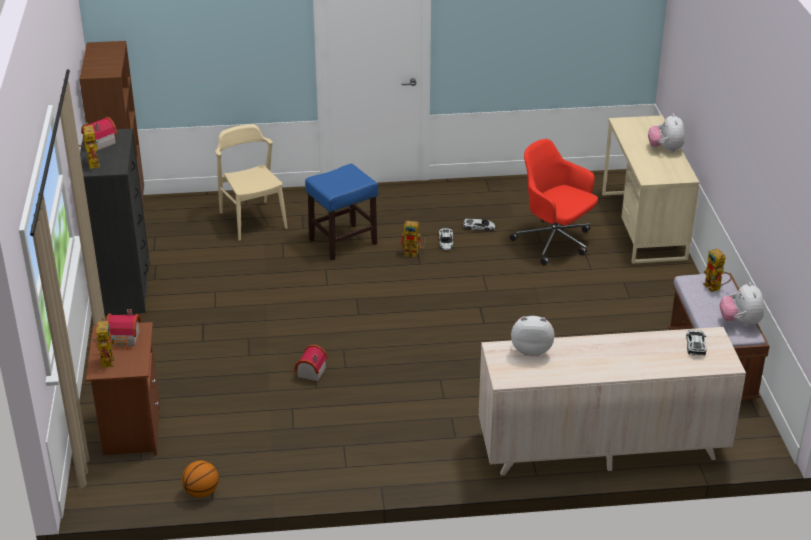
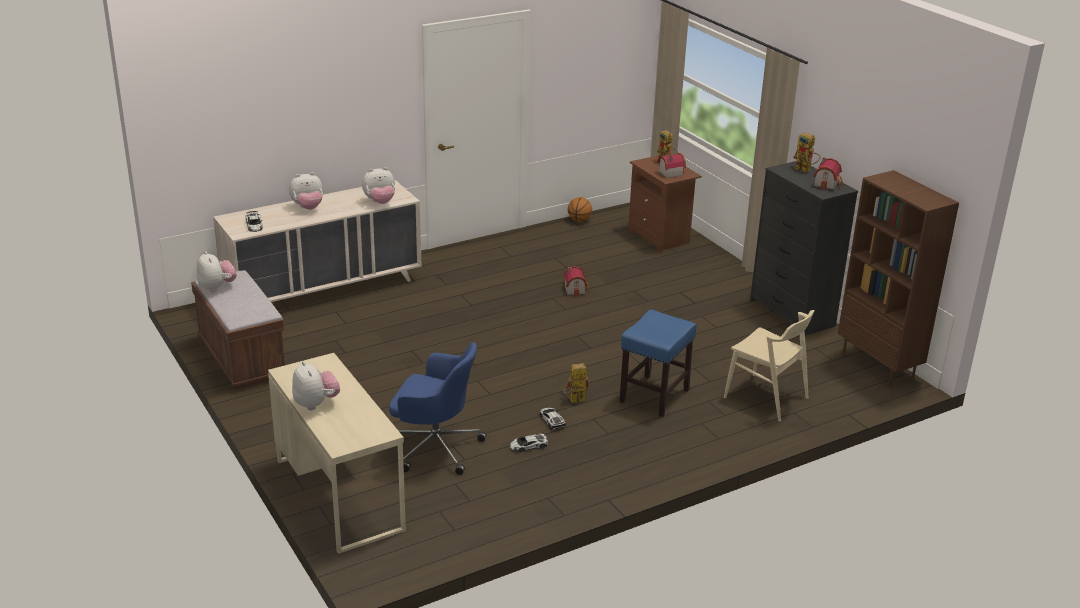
camera: 155 degrees right, 5 degrees down
red office chair [510,139,598,265] -> blue office chair [389,342,487,475]
toy robot [703,249,731,292] -> none
none -> plush toy [289,172,323,210]

